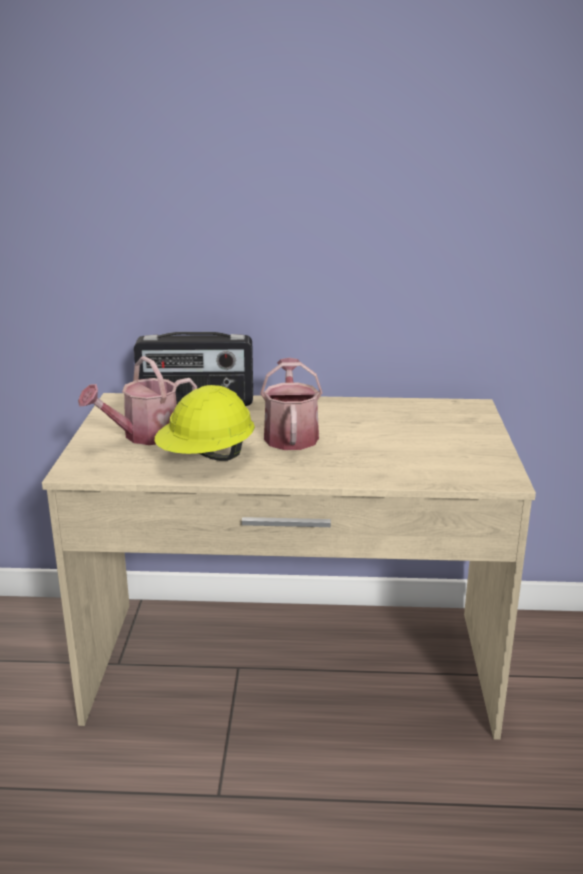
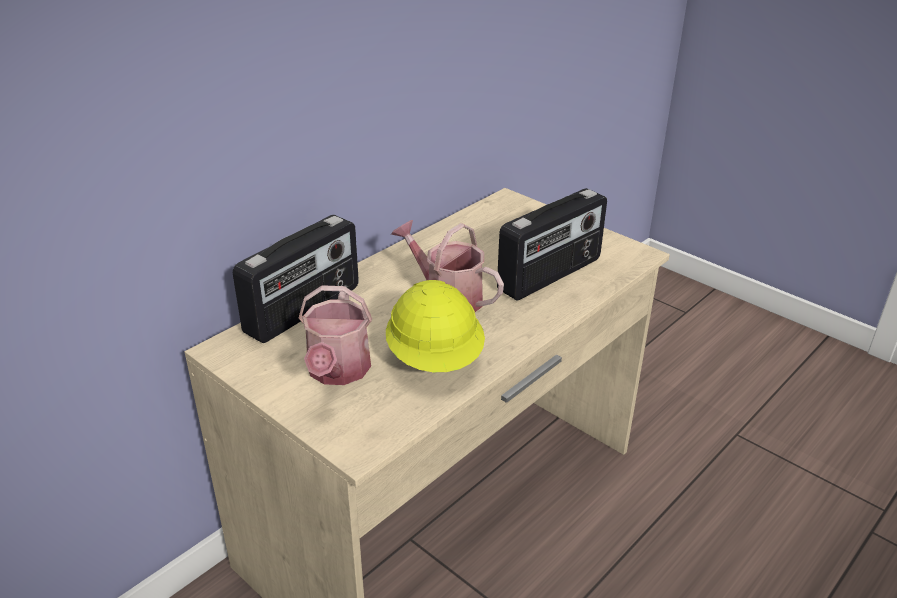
camera: 50 degrees left, 10 degrees up
none -> radio [497,188,607,301]

